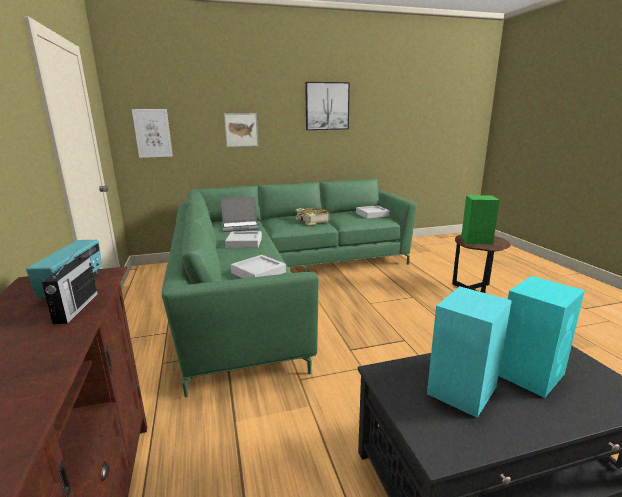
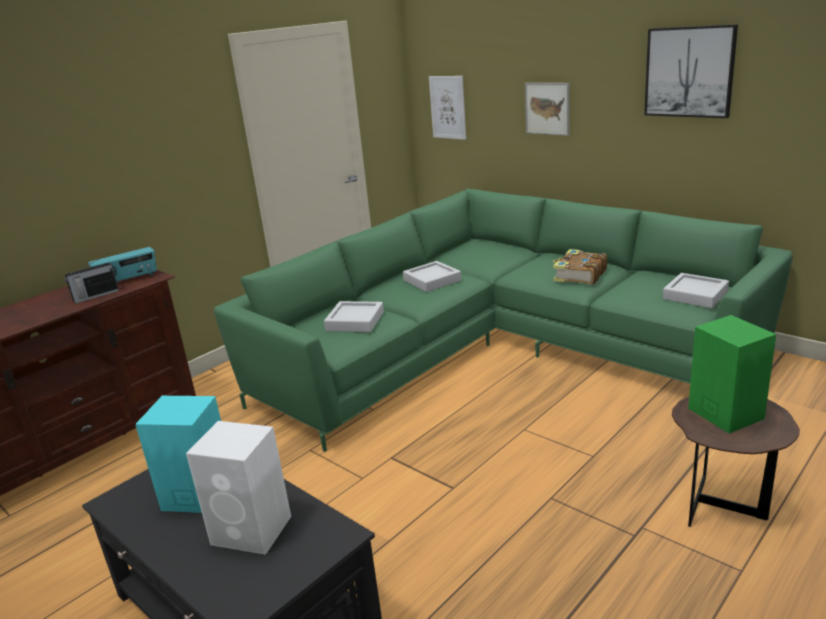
camera: 60 degrees right, 5 degrees up
laptop [221,197,259,232] -> none
turquoise speaker [499,276,585,398] -> white speaker [186,421,291,555]

